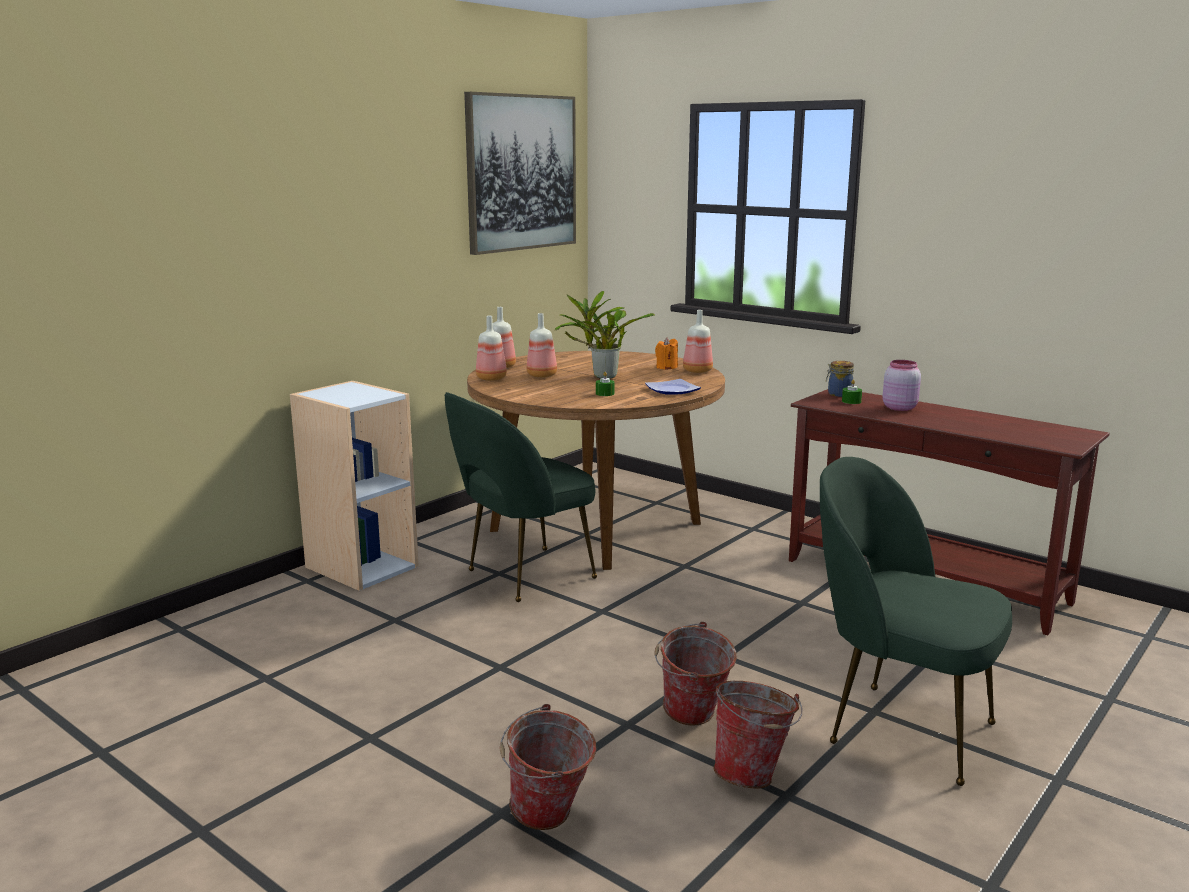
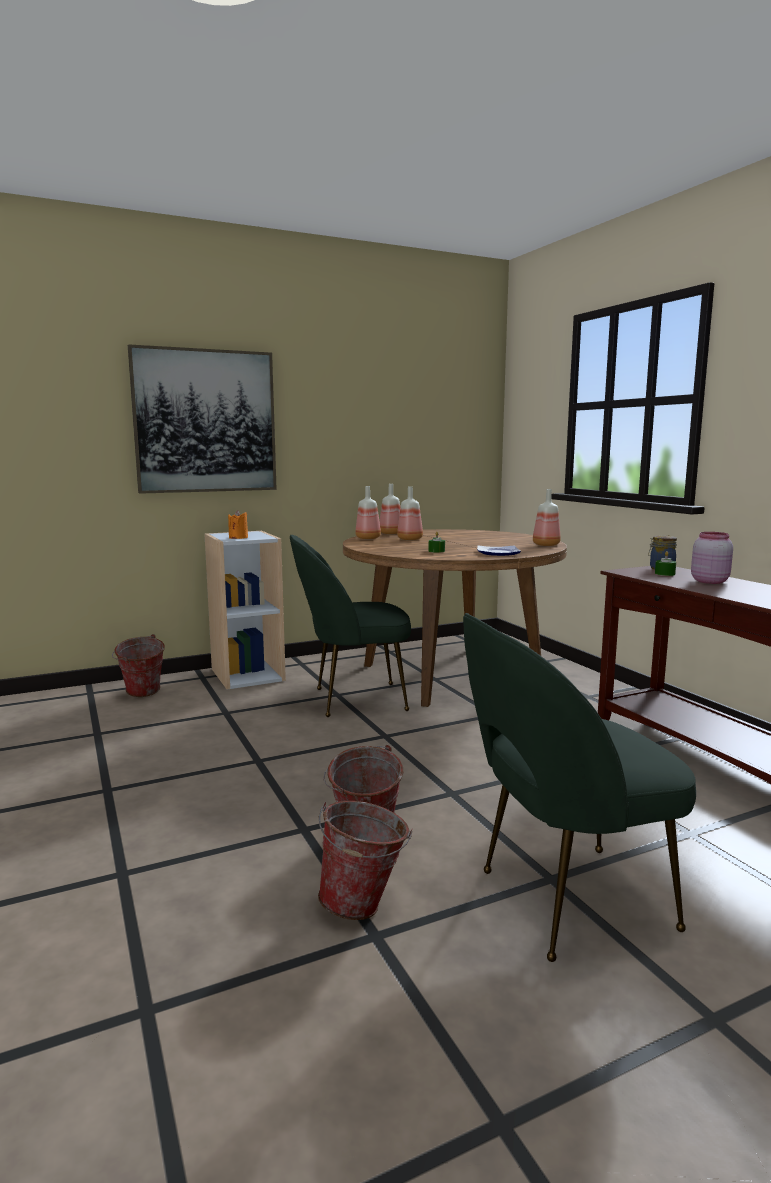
camera: 25 degrees right, 5 degrees down
picture [464,92,576,255] -> picture moved to [128,345,277,494]
bucket [500,704,596,830] -> bucket moved to [112,634,165,697]
potted plant [555,291,655,379] -> none
orange candle [655,337,678,370] -> orange candle moved to [228,510,248,539]
green chair [820,457,1012,786] -> green chair turned 75 degrees counterclockwise [463,613,696,962]

